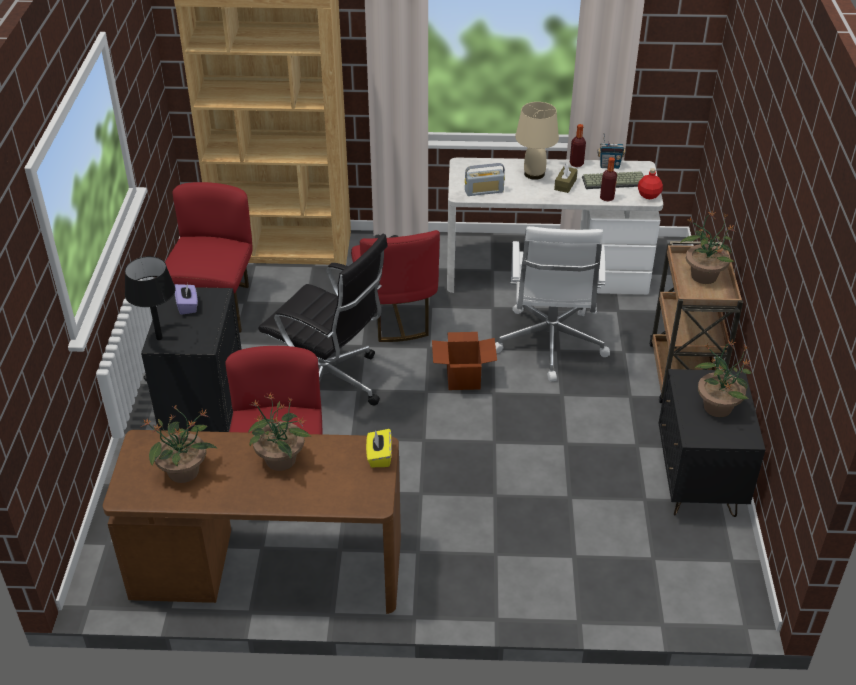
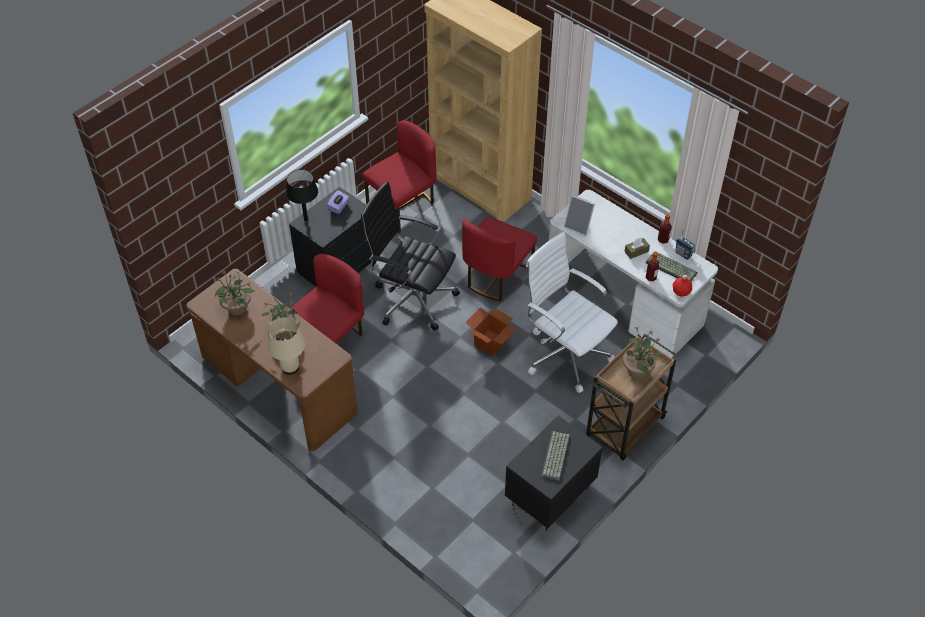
camera: 40 degrees right, 10 degrees up
black office chair [258,234,388,405] -> black office chair turned 135 degrees clockwise [361,181,460,331]
yellow tissue box [366,429,392,467] -> none
radio [465,163,505,196] -> picture frame [564,195,595,236]
white office chair [495,226,610,382] -> white office chair turned 90 degrees clockwise [526,232,618,393]
beige table lamp [515,102,559,180] -> beige table lamp moved to [267,317,305,375]
potted plant [695,341,752,417] -> keyboard [541,431,570,481]

